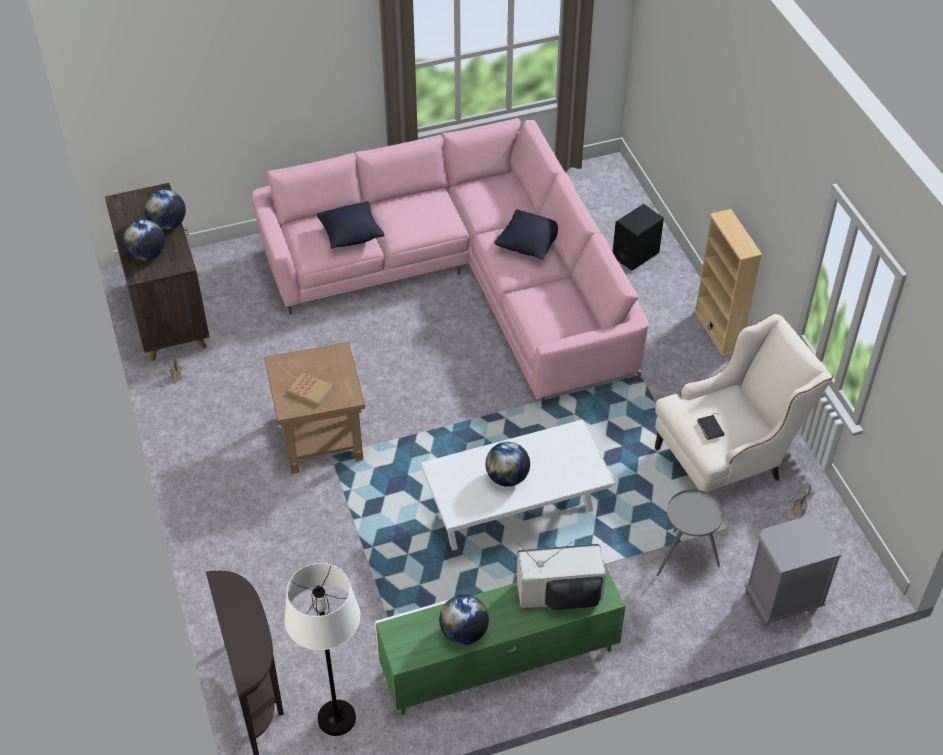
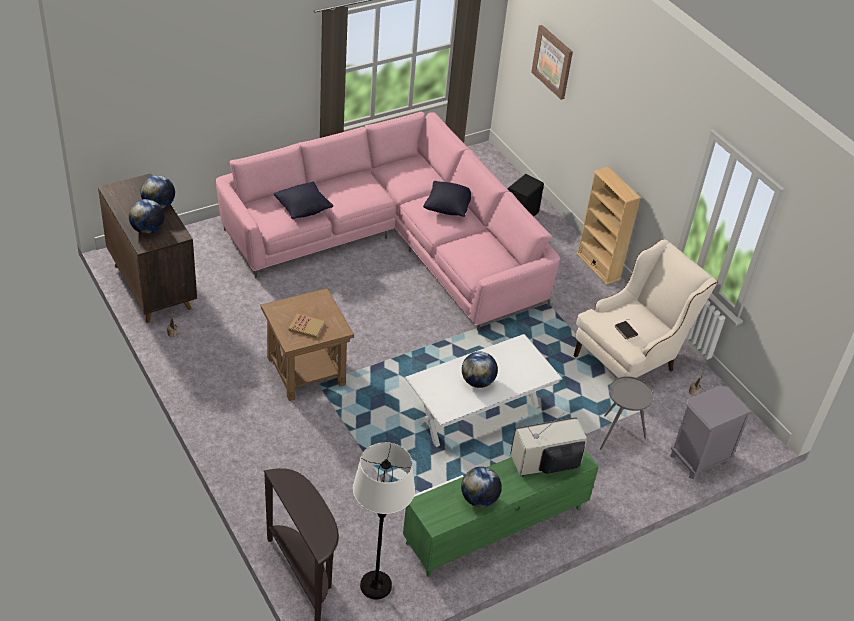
camera: 15 degrees left, 5 degrees down
none -> picture [531,25,573,100]

